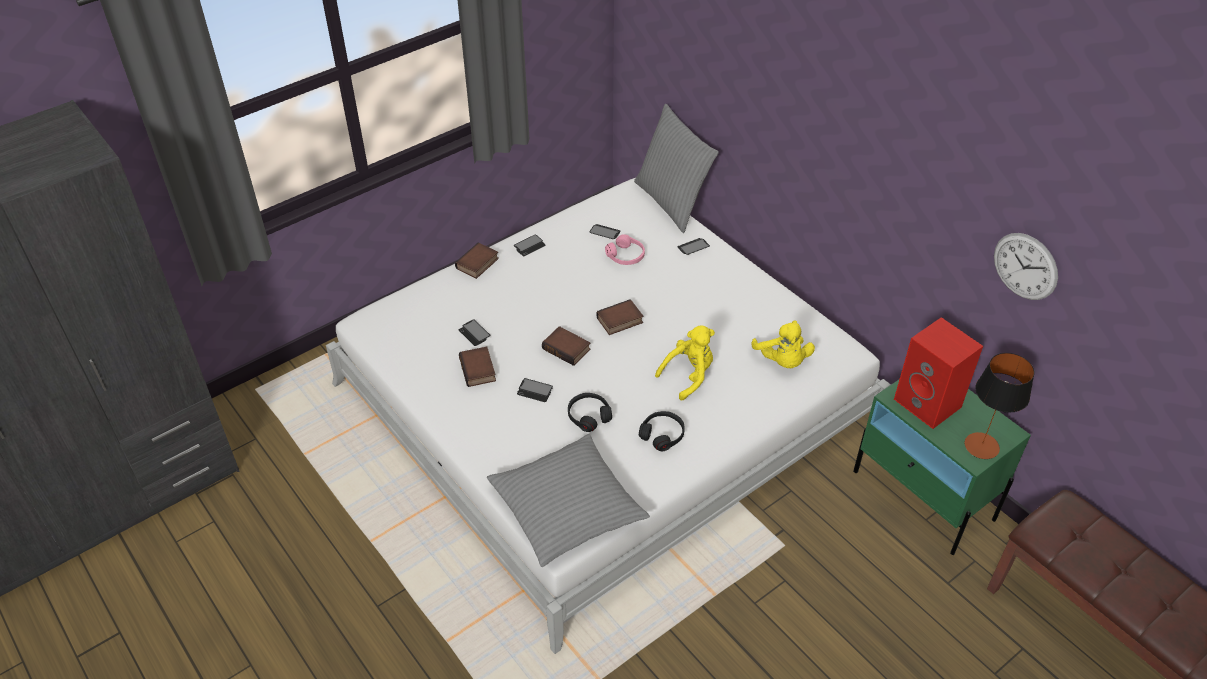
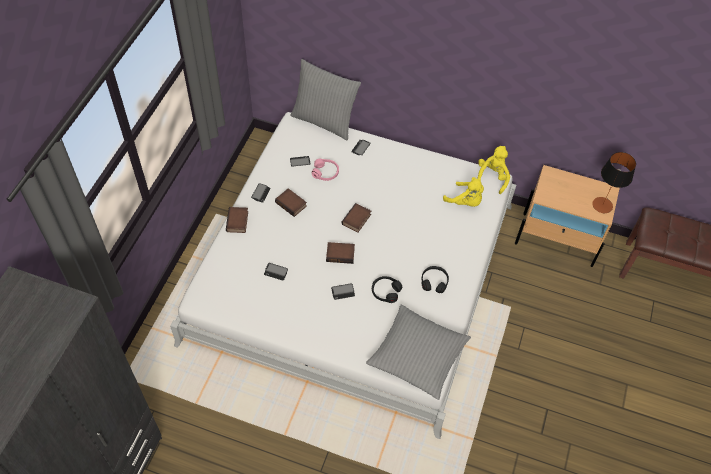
camera: 35 degrees left, 10 degrees up
book [459,347,496,387] -> book moved to [275,188,307,217]
yellow plush toy [655,325,715,400] -> yellow plush toy moved to [477,146,510,194]
green nightstand [853,380,1031,555] -> beige nightstand [515,165,620,267]
red speaker [894,317,983,429] -> none
wall clock [994,233,1058,300] -> none

